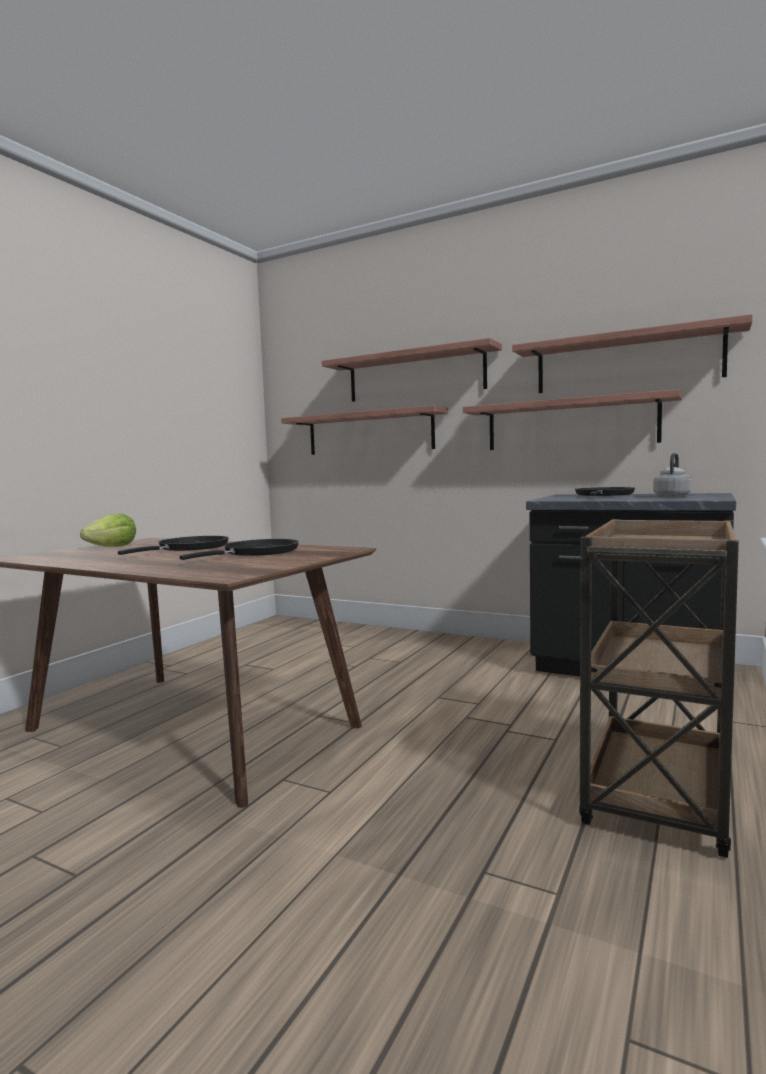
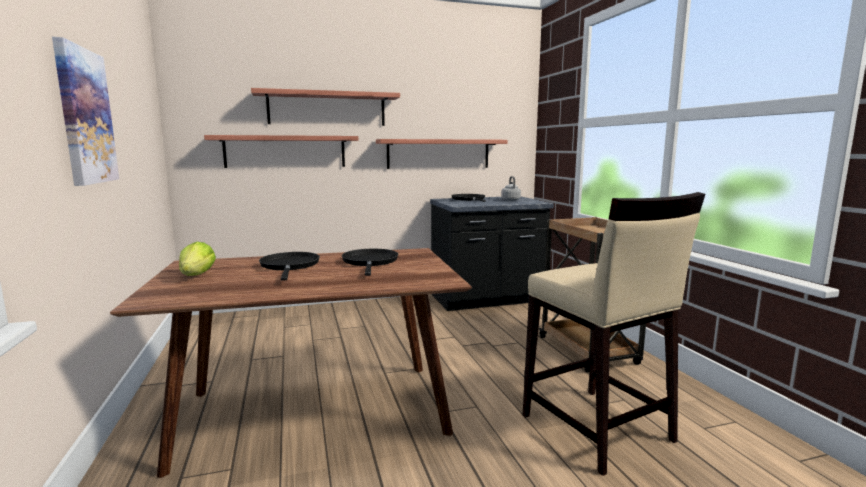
camera: 45 degrees left, 5 degrees up
shelf [512,314,753,393] -> none
none -> picture [52,37,119,186]
none -> beige stool [523,192,705,476]

